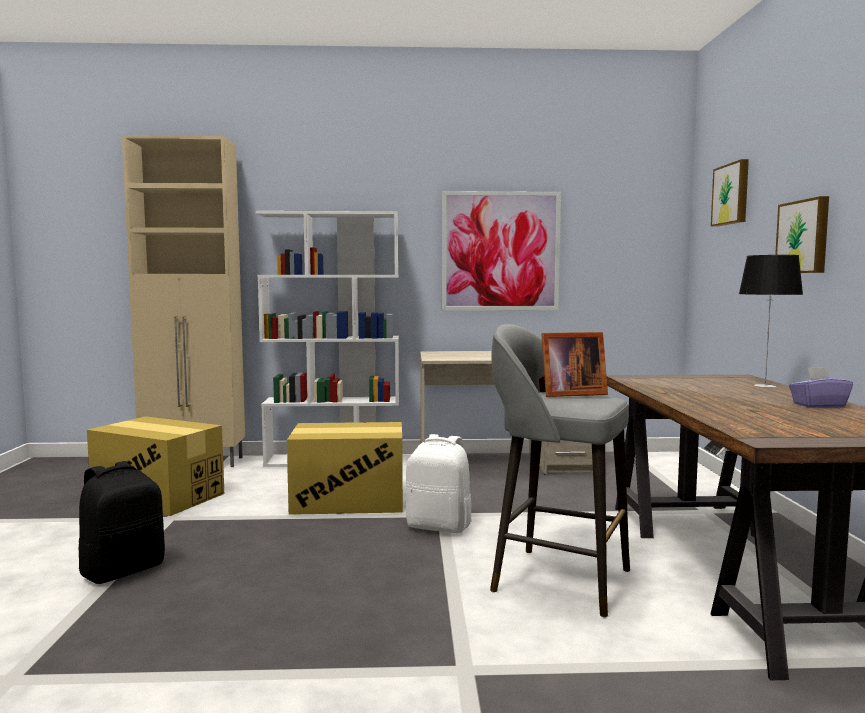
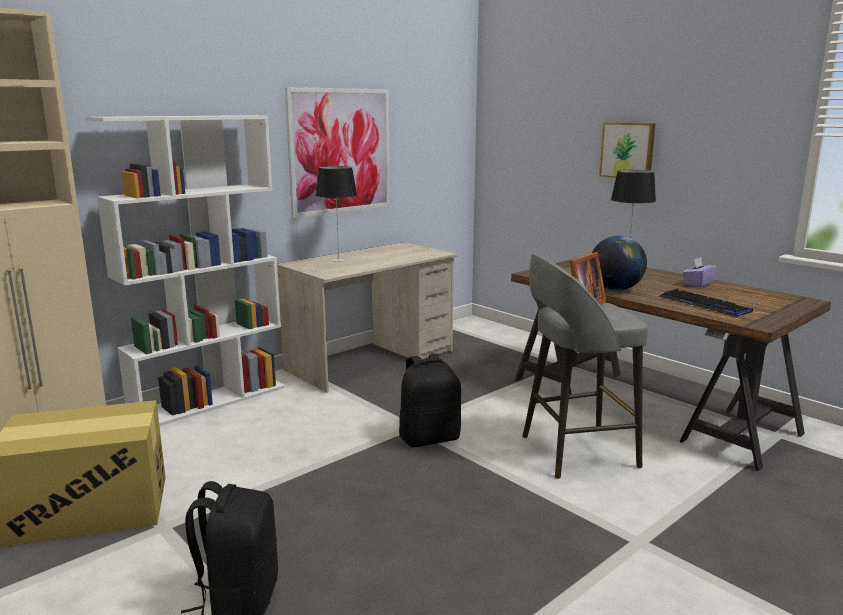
camera: 40 degrees left, 10 degrees up
cardboard box [287,422,403,515] -> none
white backpack [405,434,471,533] -> black backpack [399,353,461,447]
picture [711,159,749,227] -> none
none -> table lamp [316,166,357,262]
none -> globe [592,236,647,291]
none -> keyboard [659,289,753,316]

